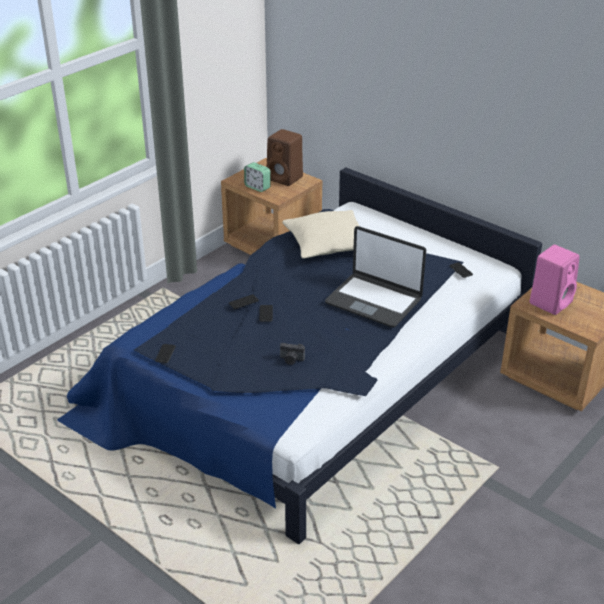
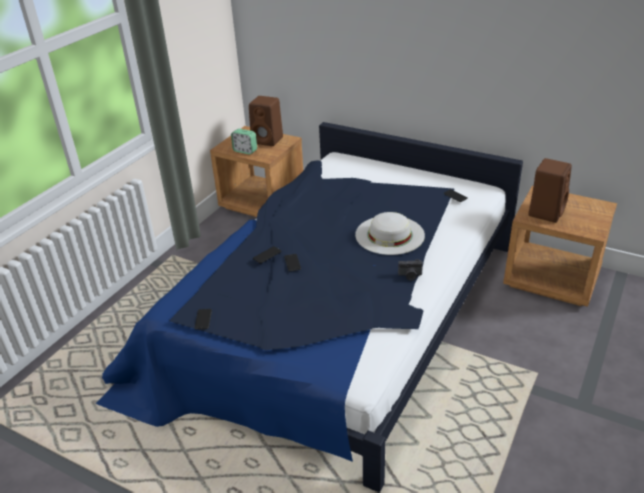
camera: 10 degrees left, 0 degrees up
camera [280,343,305,365] -> camera moved to [398,259,423,281]
beige pillow [282,210,359,258] -> none
laptop [325,226,426,327] -> white hat [355,212,425,255]
pink speaker [530,245,580,315] -> brown speaker [528,158,572,223]

